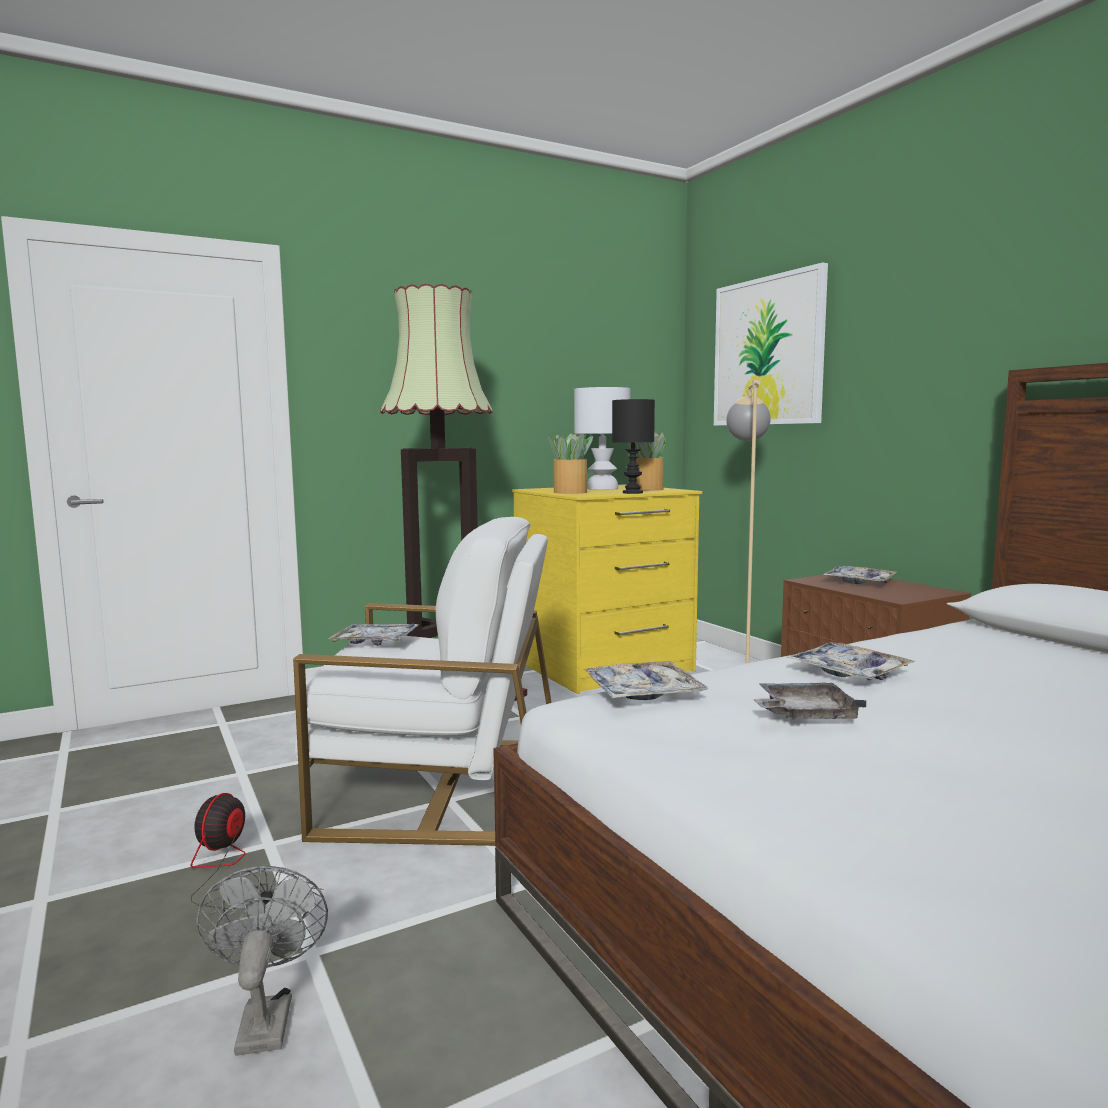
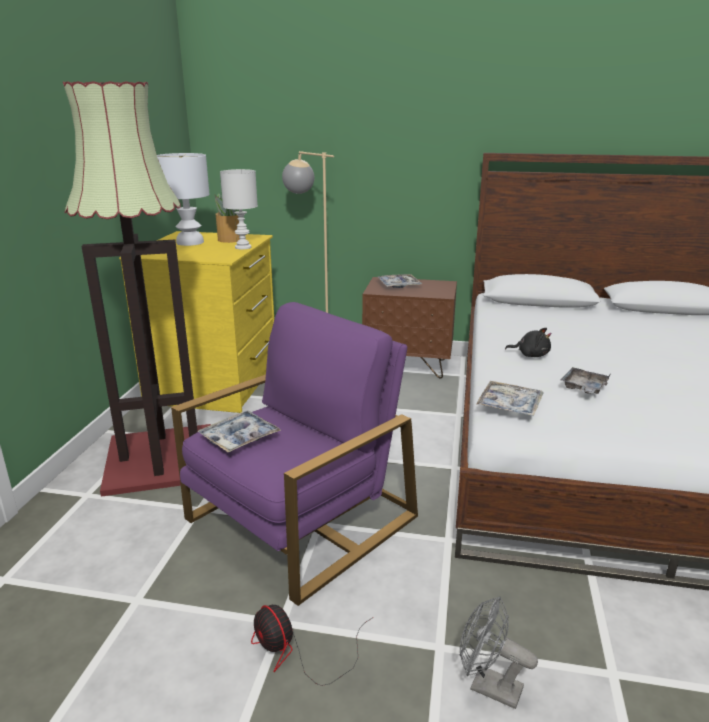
camera: 50 degrees left, 15 degrees up
white armchair [293,517,552,846] -> purple armchair [171,302,418,606]
potted plant [548,433,593,494] -> none
black table lamp [612,399,655,494] -> white table lamp [220,169,258,249]
picture [714,262,828,426] -> none
tray [786,642,915,681] -> black plush toy [505,328,551,357]

